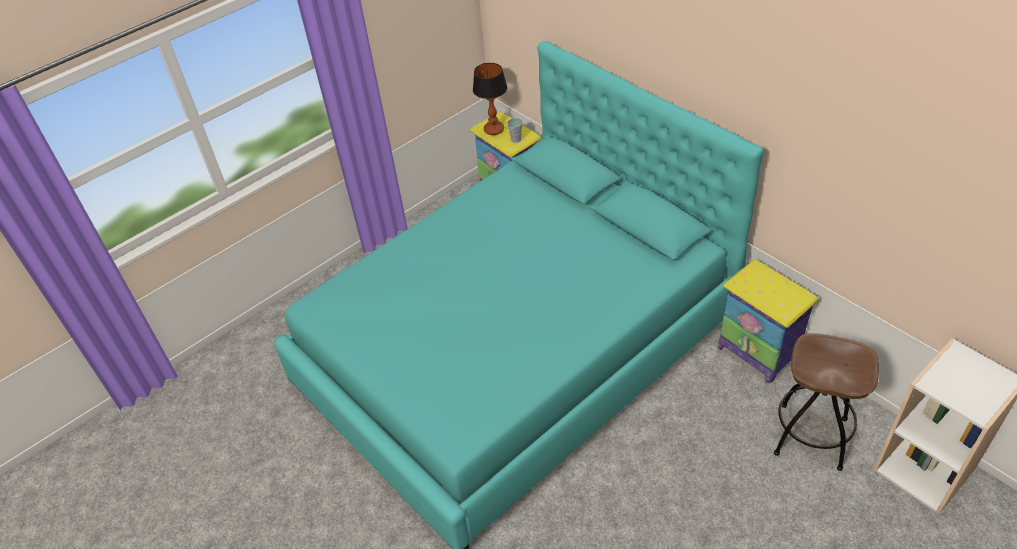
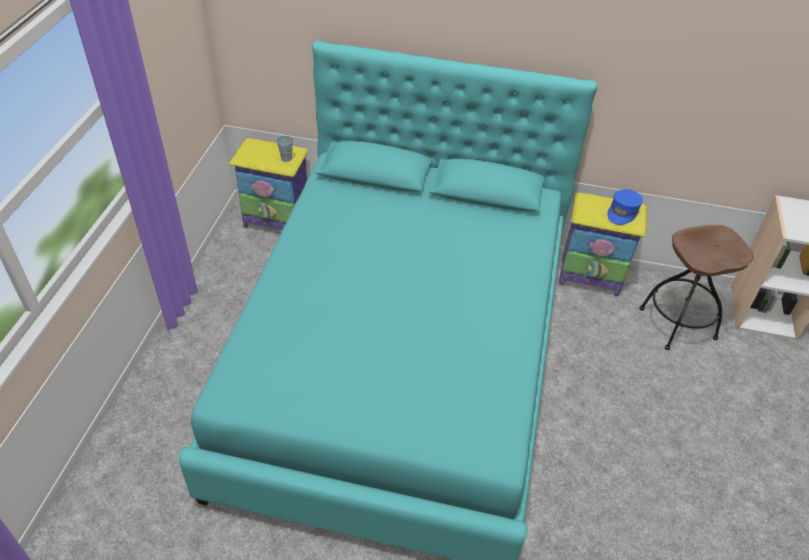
camera: 40 degrees left, 0 degrees up
table lamp [473,63,507,135] -> none
none -> blue cap [607,189,643,225]

